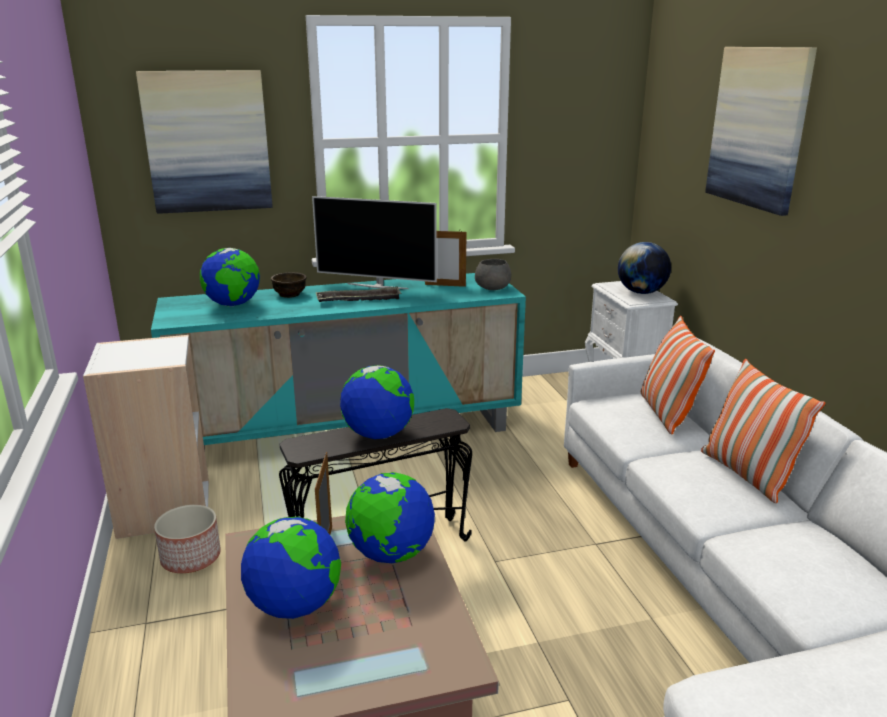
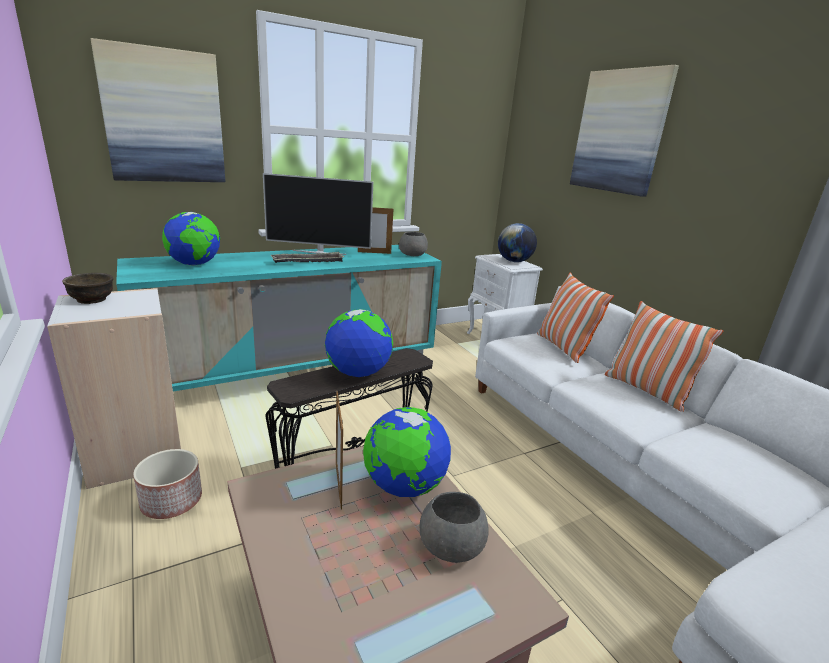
camera: 15 degrees left, 0 degrees up
globe [241,517,341,619] -> none
brown bowl [271,272,307,298] -> brown bowl moved to [62,273,113,304]
none -> grey bowl [420,492,489,563]

